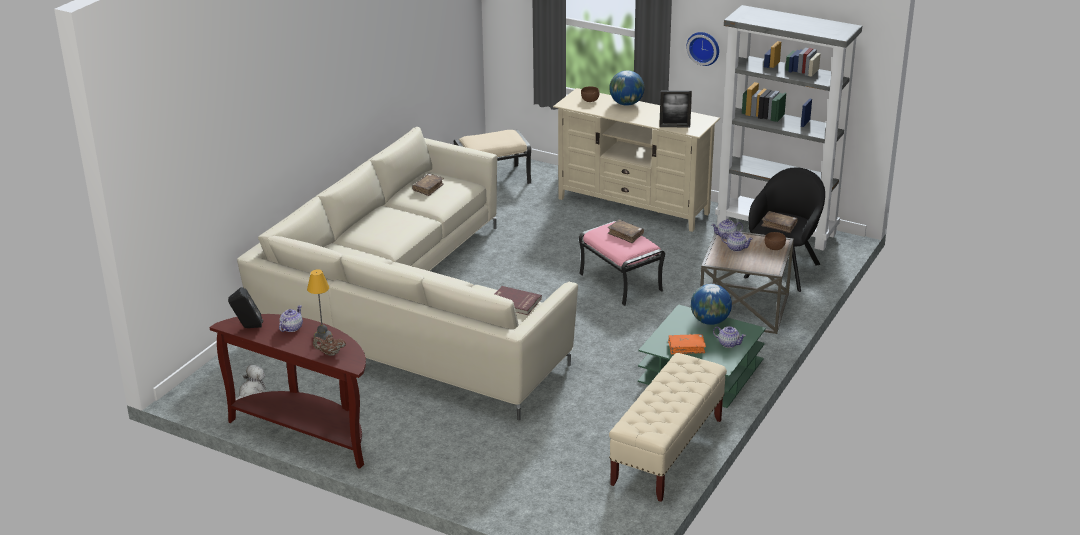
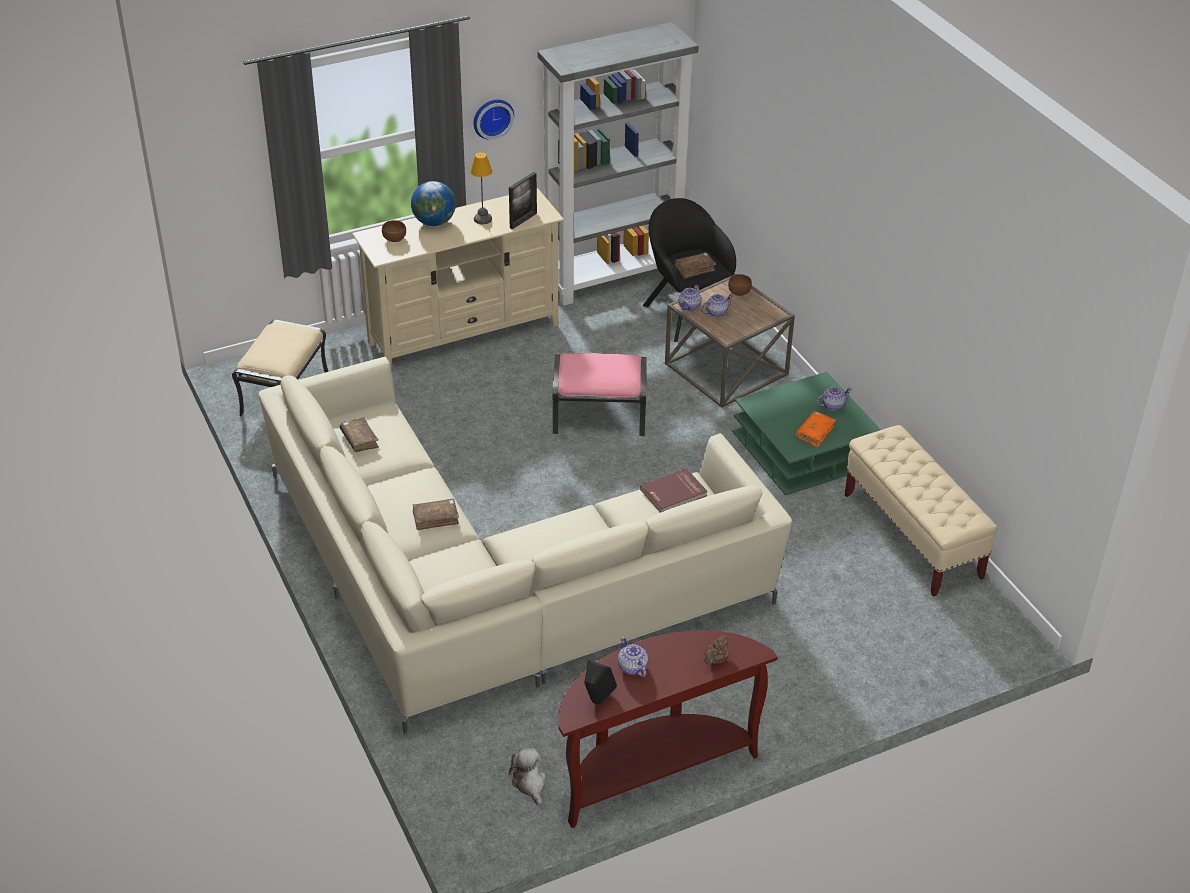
camera: 55 degrees left, 10 degrees up
table lamp [307,269,332,340] -> table lamp moved to [470,152,492,224]
brown book [608,220,644,243] -> brown book moved to [413,499,459,530]
globe [691,284,732,325] -> none

